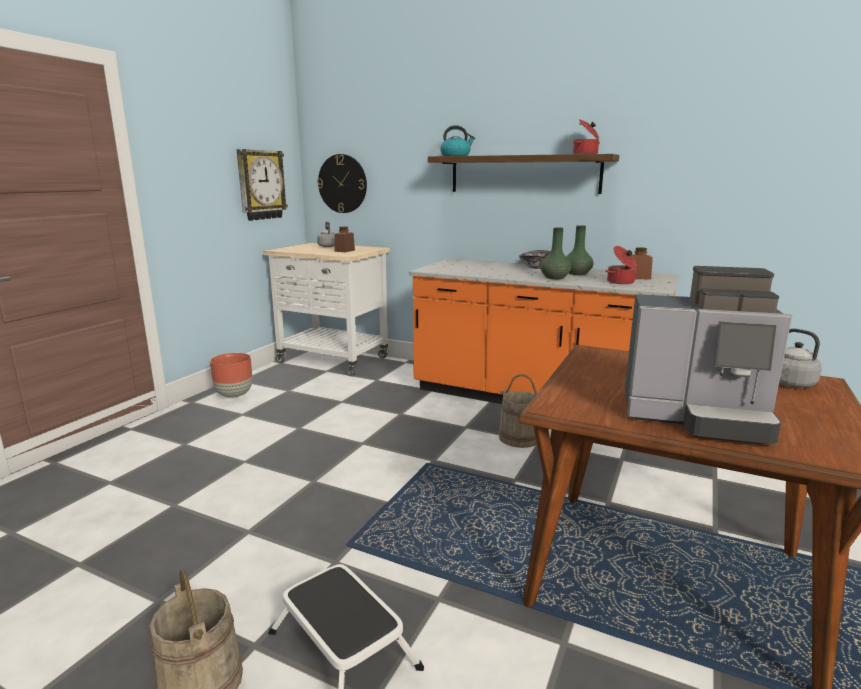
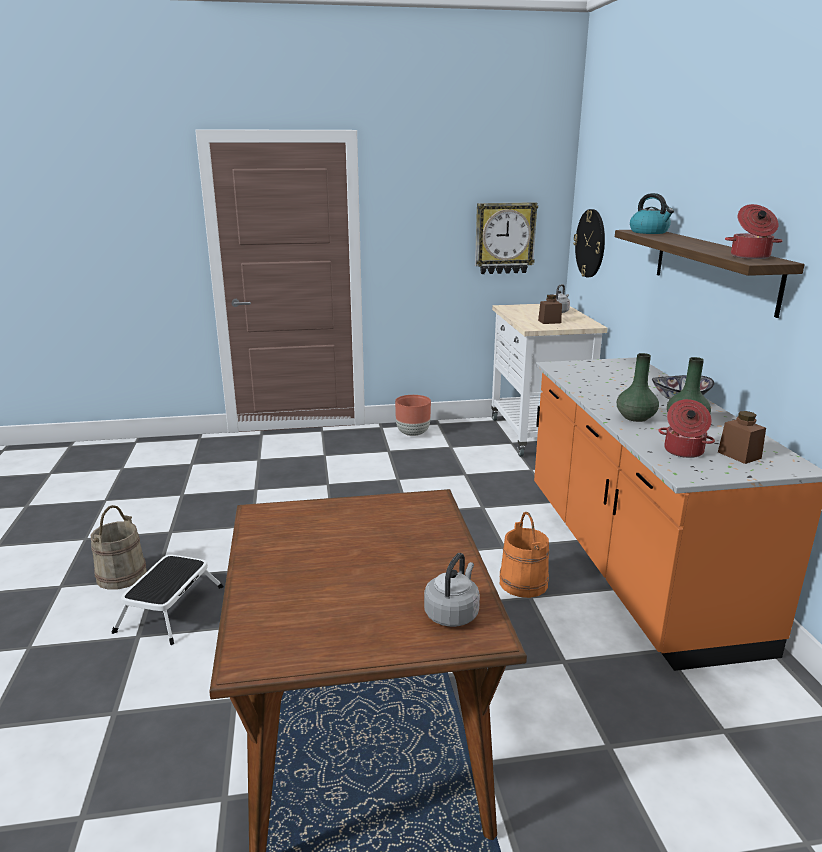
camera: 55 degrees right, 5 degrees up
beige bucket [499,374,537,448] -> orange bucket [500,512,549,598]
coffee machine [625,266,792,445] -> none

